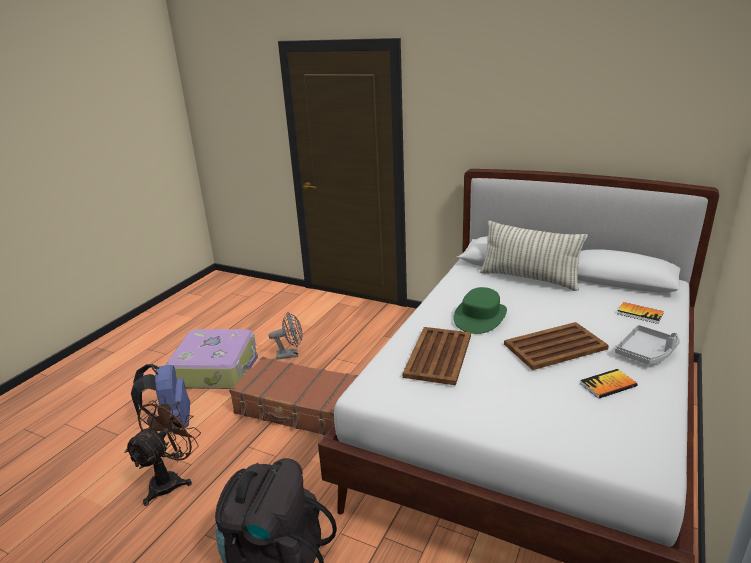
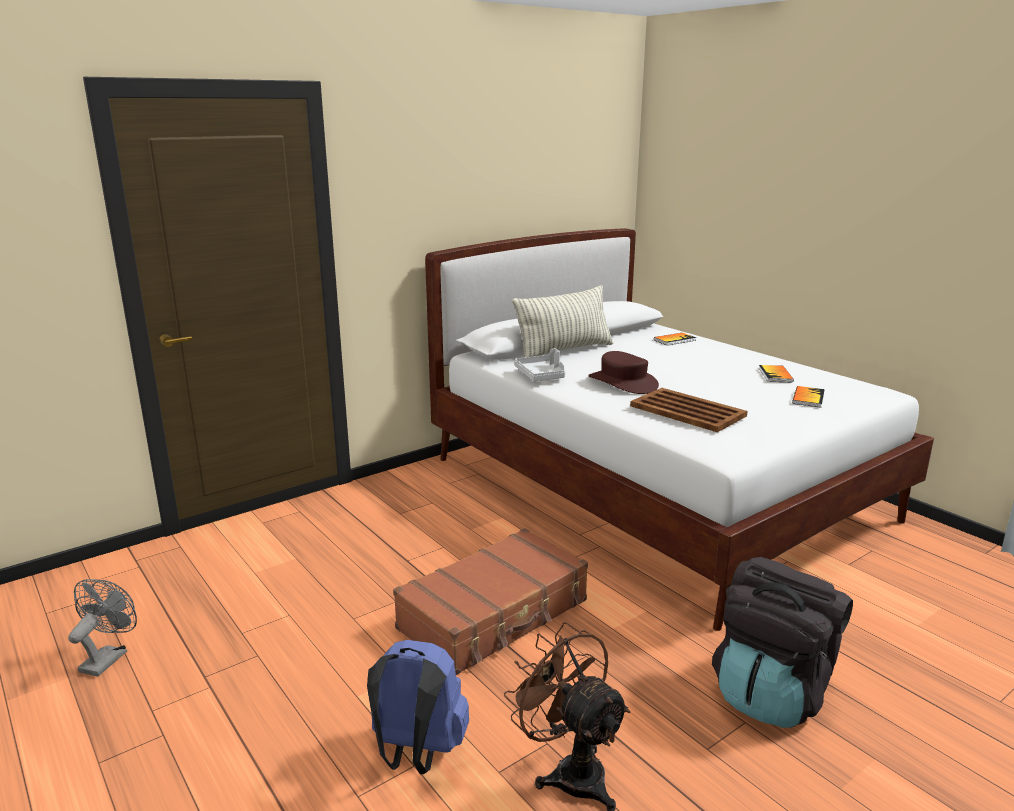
camera: 65 degrees left, 5 degrees down
suitcase [165,329,258,389] -> none
grey fan [269,312,302,360] -> grey fan moved to [68,579,137,677]
green hat [453,287,507,334] -> brown hat [588,351,659,394]
brown tray [504,322,609,370] -> none
grey tray [615,325,680,365] -> grey tray moved to [514,348,566,381]
none -> book [792,386,825,408]

